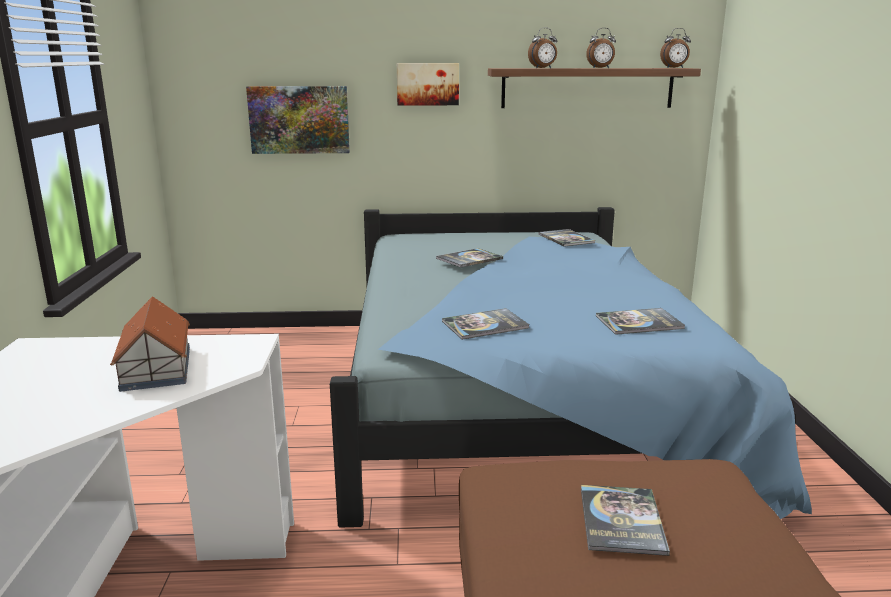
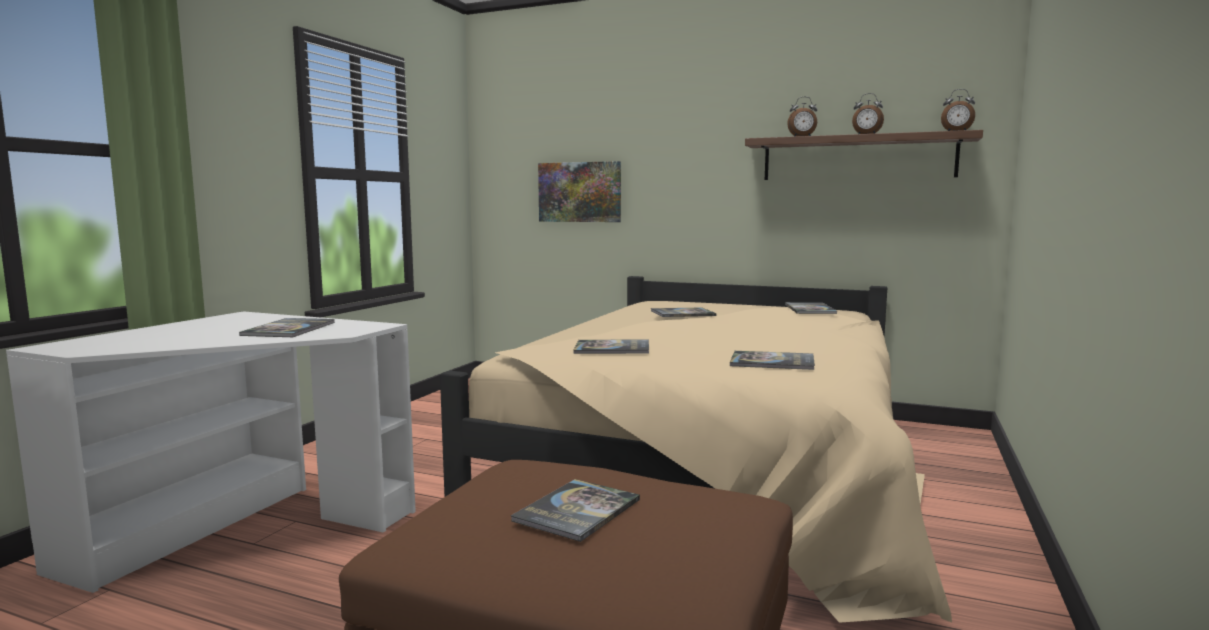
camera: 25 degrees right, 10 degrees down
toy house [110,296,190,392] -> book [239,318,335,337]
blue bed [330,207,812,528] -> beige bed [440,276,952,623]
picture [397,63,459,106] -> none

